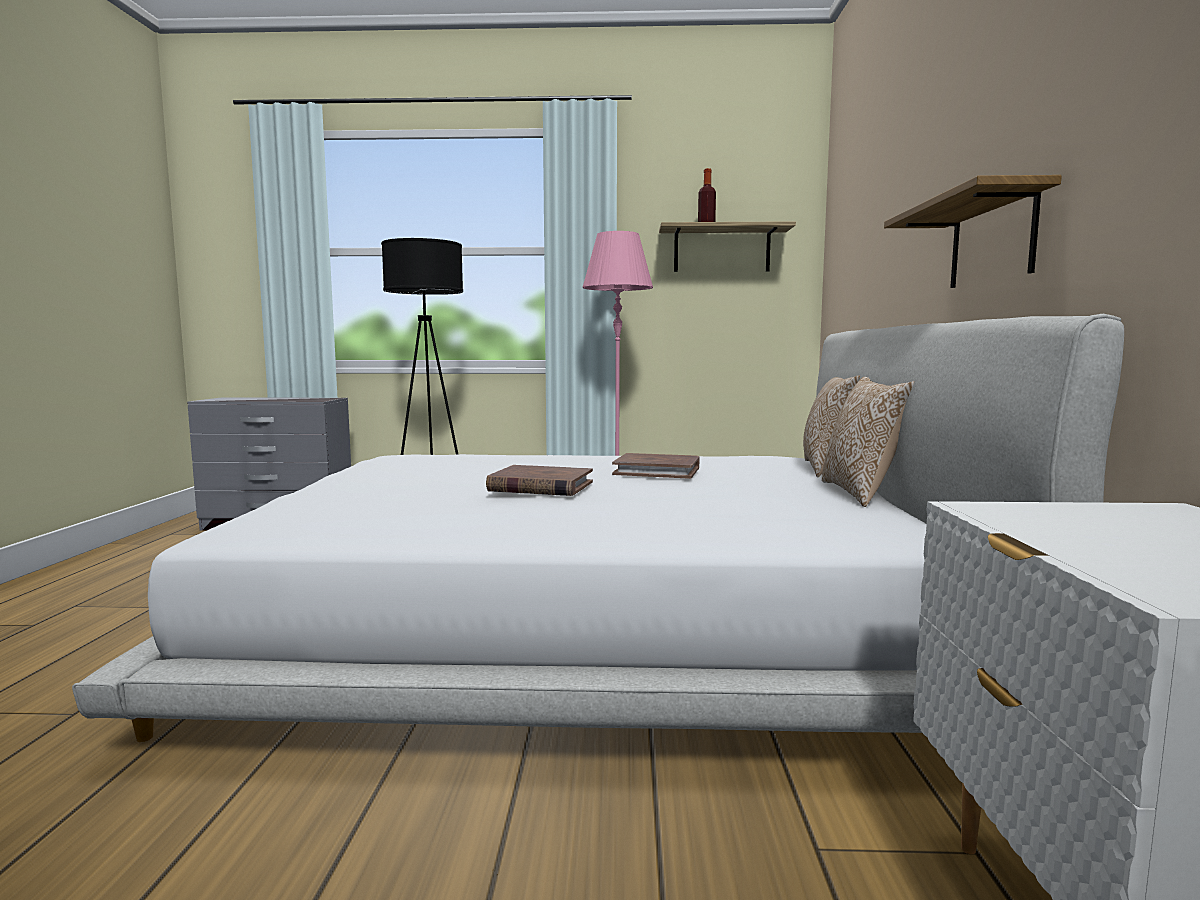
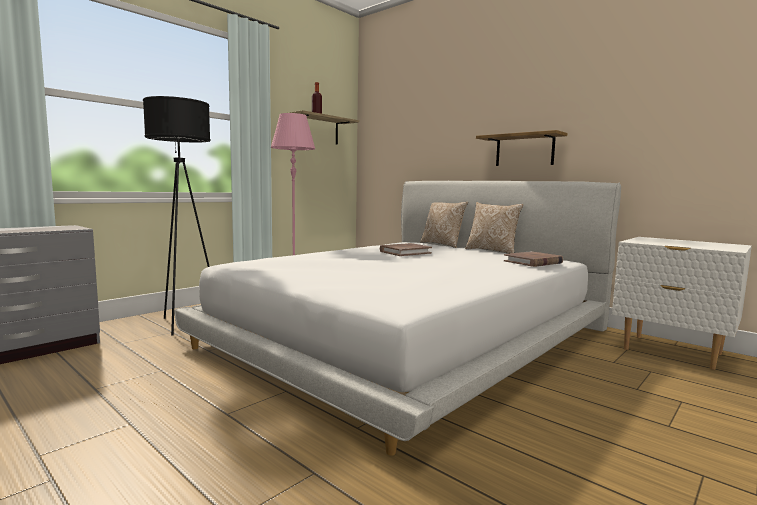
camera: 50 degrees left, 0 degrees up
brown book [486,465,593,496] -> brown book moved to [504,251,563,267]

